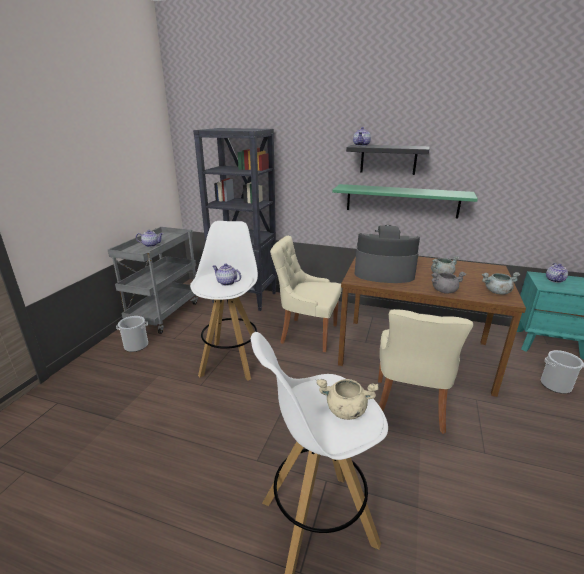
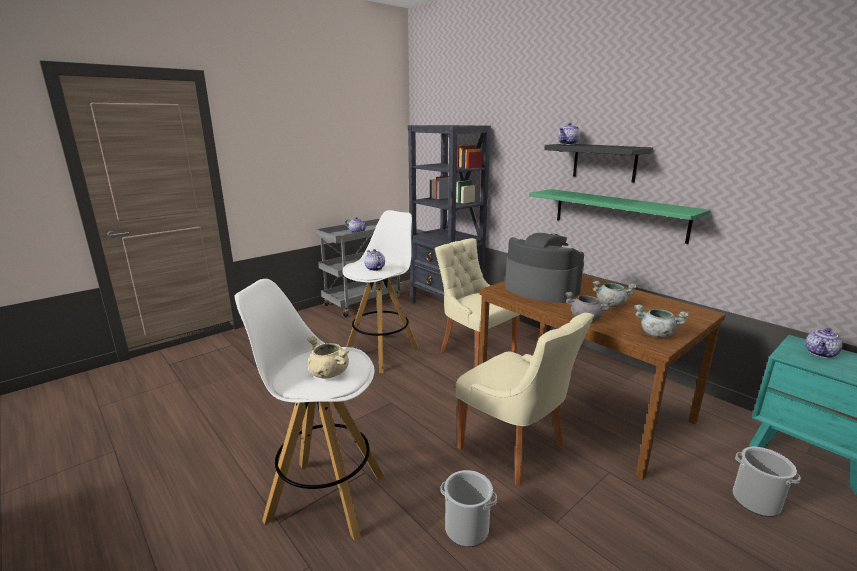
camera: 30 degrees right, 5 degrees down
bucket [116,316,148,352] -> bucket moved to [440,470,497,547]
beige chair [378,309,473,434] -> beige chair turned 90 degrees counterclockwise [456,313,594,485]

